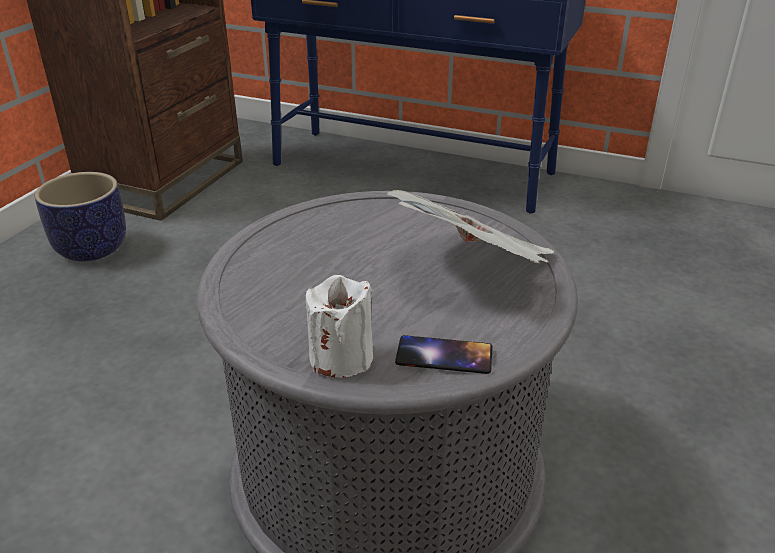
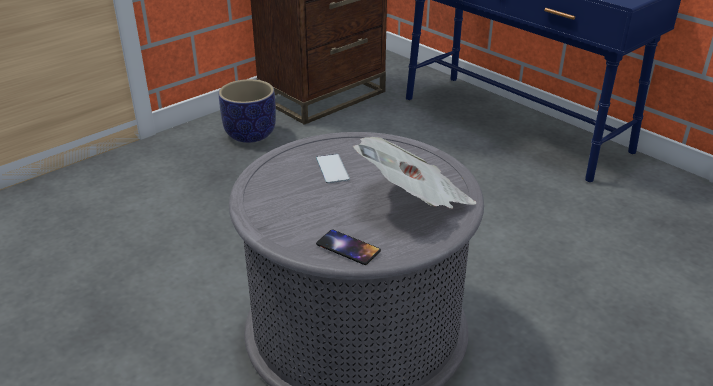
camera: 25 degrees right, 0 degrees up
white candle [306,275,373,378] -> none
none -> phone [316,154,350,183]

